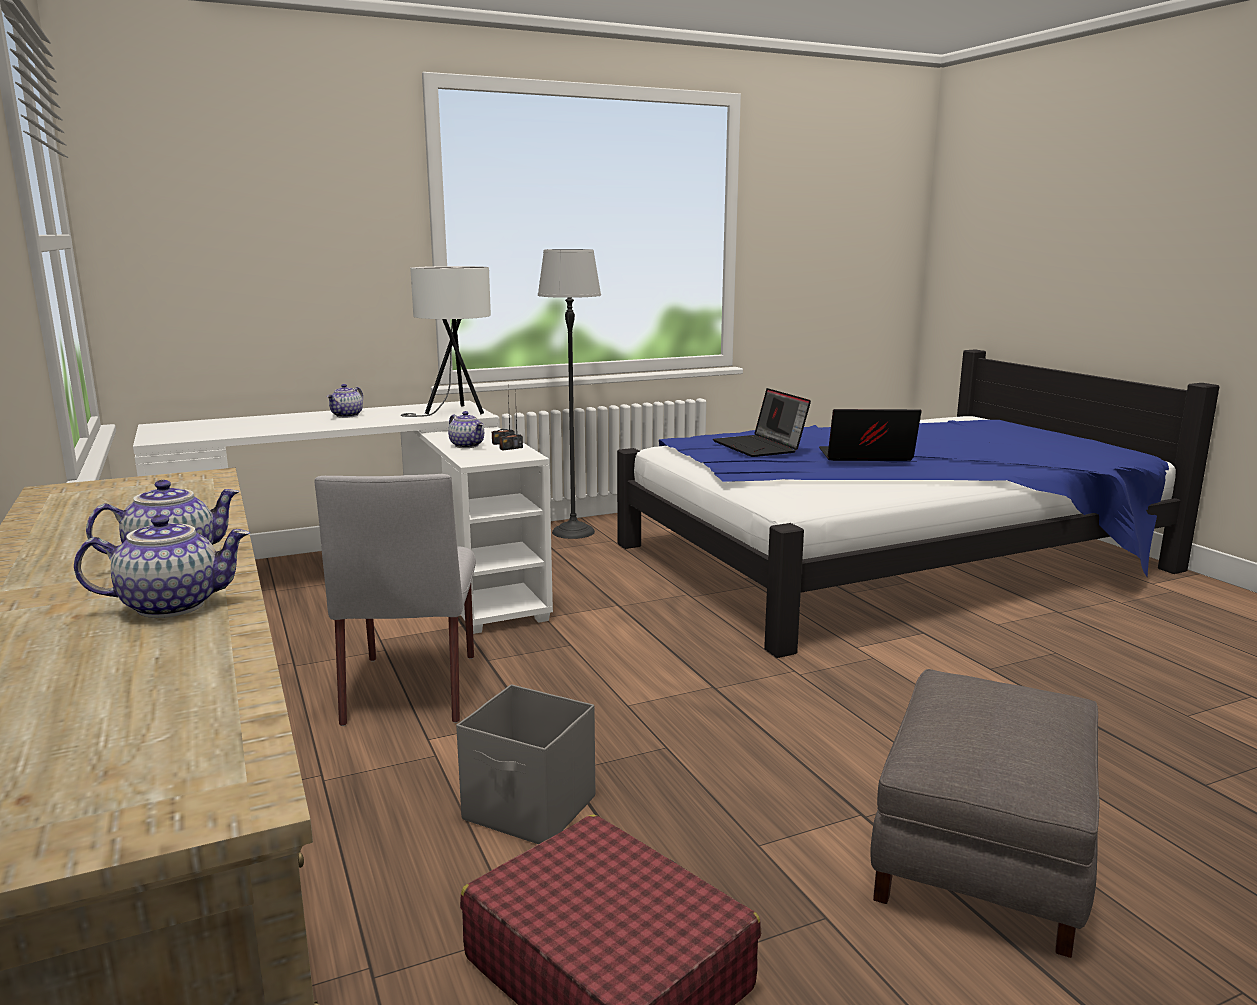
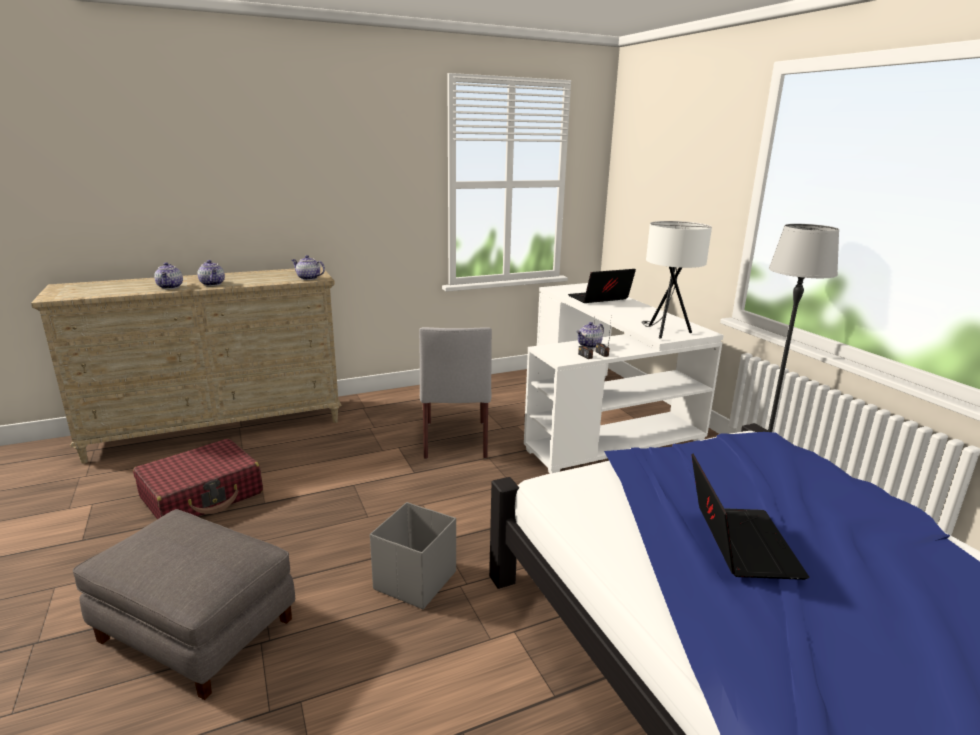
camera: 90 degrees right, 5 degrees up
grey chair [315,474,476,726] -> grey chair turned 90 degrees counterclockwise [419,327,492,459]
teapot [327,384,363,418] -> teapot moved to [292,255,325,280]
grey storage box [456,684,595,844] -> grey storage box moved to [370,502,456,609]
laptop [713,388,811,457] -> laptop moved to [568,269,636,303]

